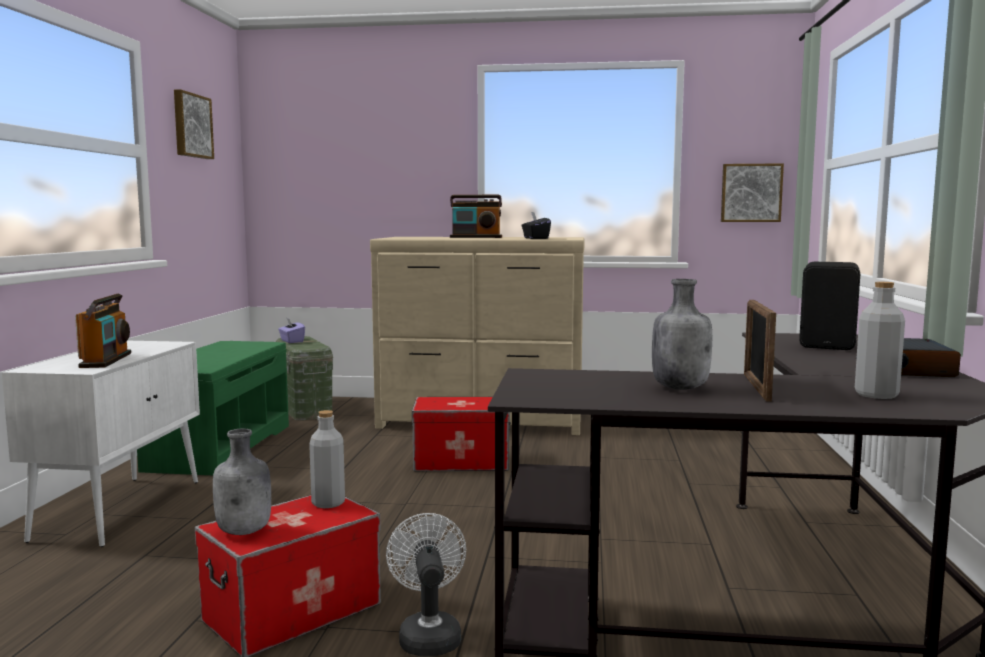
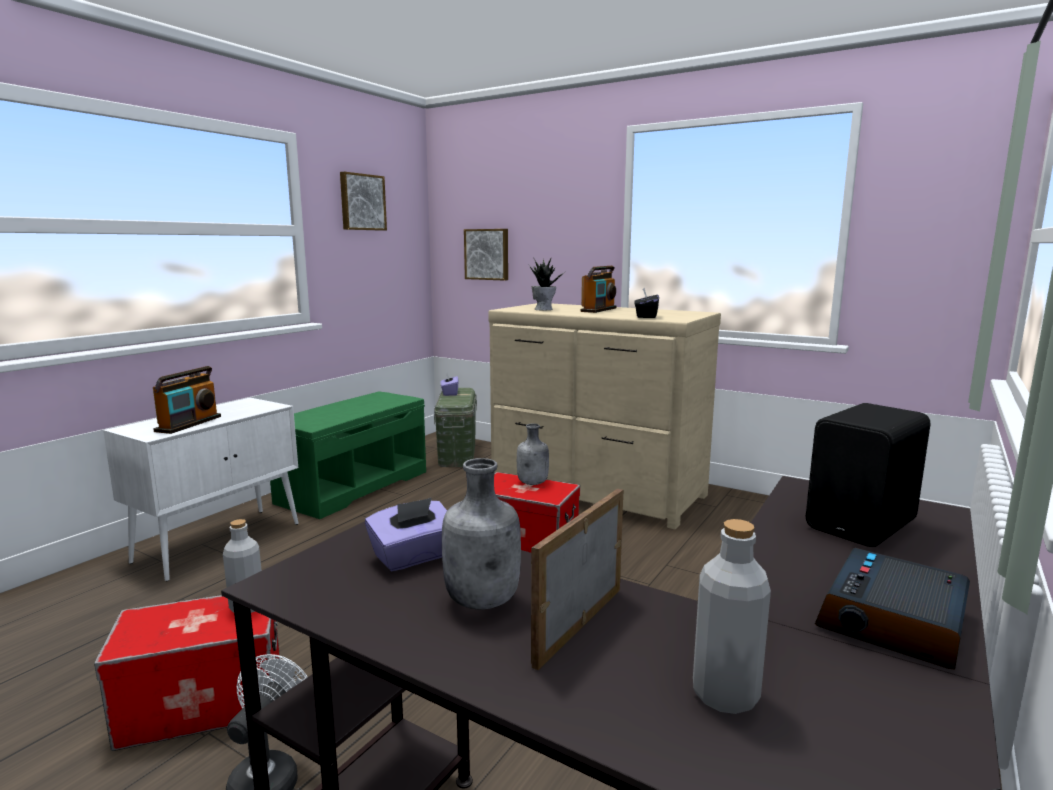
camera: 25 degrees right, 5 degrees up
grey bottle [213,429,271,535] -> grey bottle moved to [517,423,549,485]
radio [450,195,502,238] -> radio turned 90 degrees counterclockwise [580,266,617,313]
picture [721,163,784,222] -> picture moved to [464,229,508,281]
none -> purple tissue box [365,498,447,572]
none -> potted plant [529,257,566,310]

